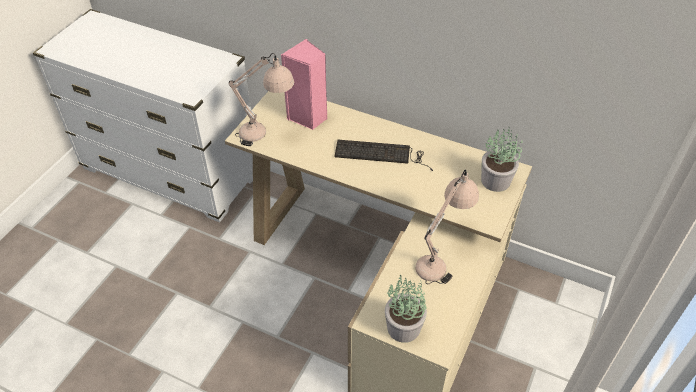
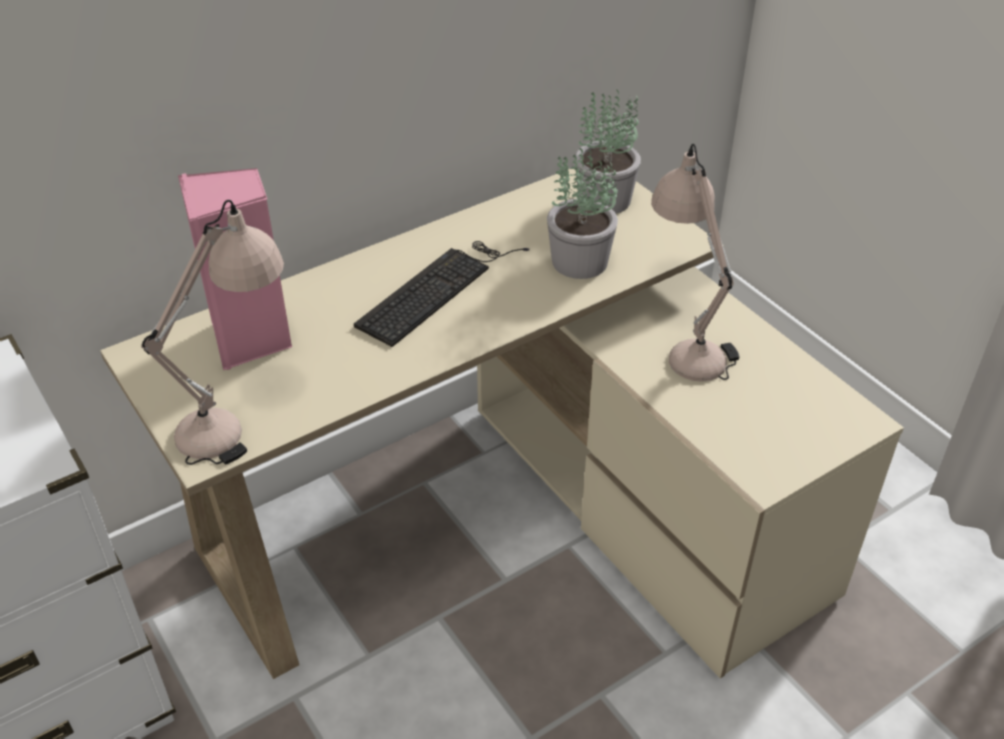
camera: 60 degrees left, 5 degrees down
potted plant [385,275,427,343] -> potted plant moved to [547,148,618,279]

